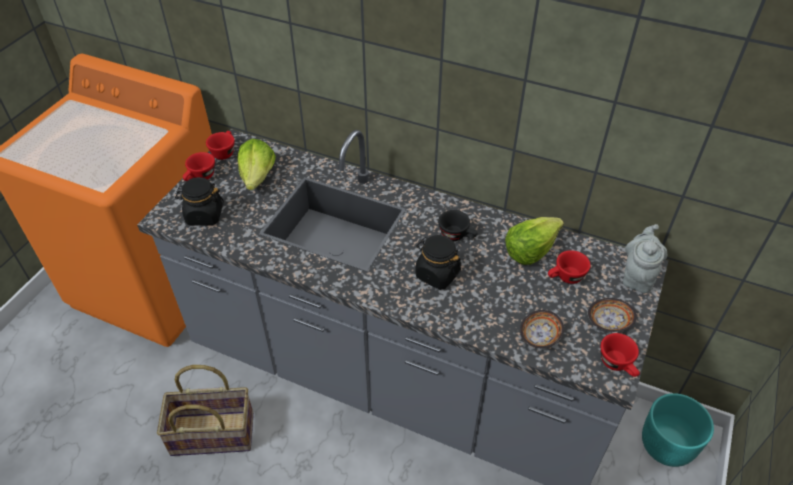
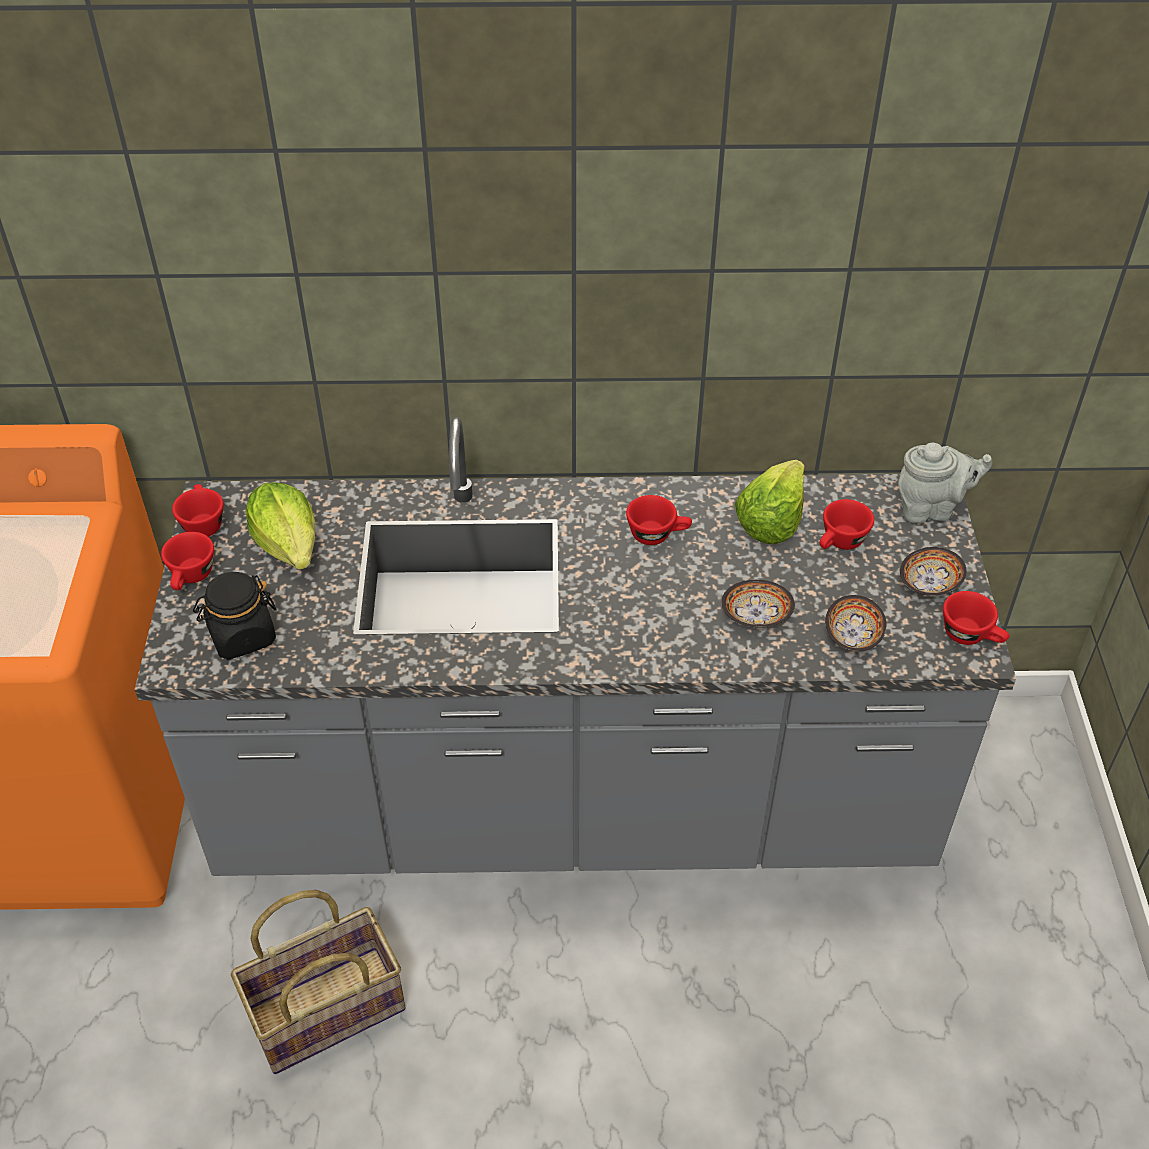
camera: 25 degrees left, 0 degrees up
black jar [416,235,461,290] -> none
black cup [438,210,478,241] -> red cup [626,495,692,545]
grey teapot [623,224,667,293] -> grey teapot turned 90 degrees clockwise [898,442,992,523]
turquoise planter [642,393,714,467] -> none
none -> bowl [721,580,795,628]

